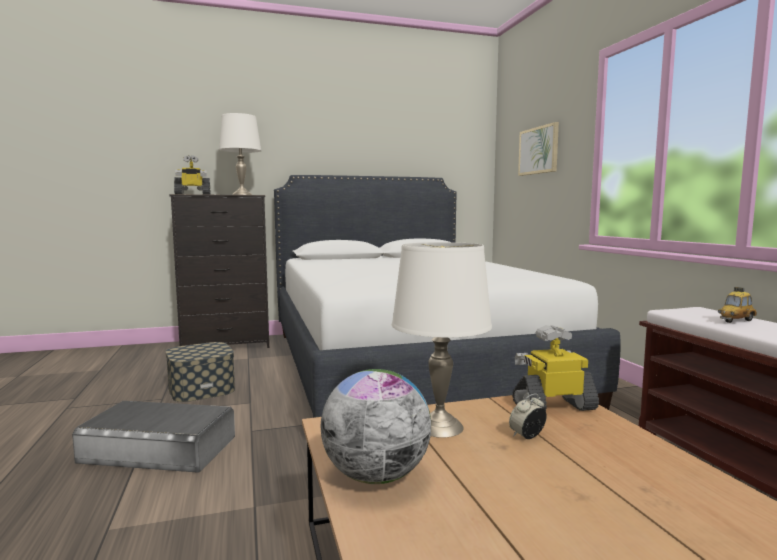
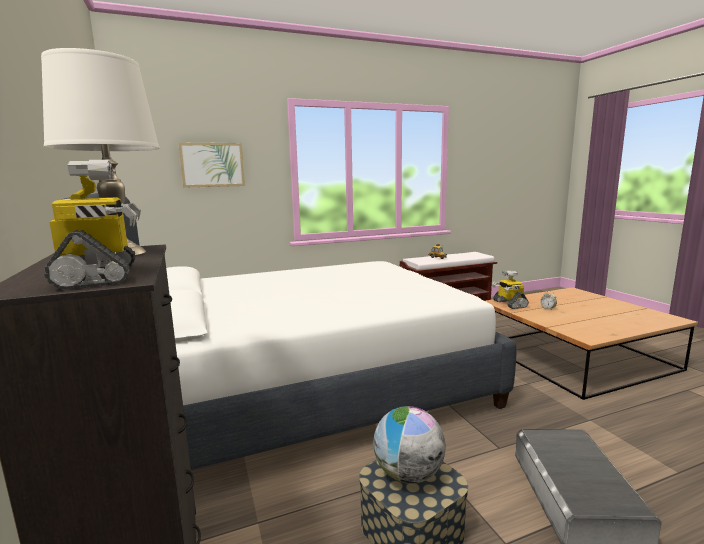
camera: 95 degrees left, 5 degrees up
globe [321,369,431,484] -> globe moved to [373,406,446,484]
white table lamp [392,242,492,438] -> none

